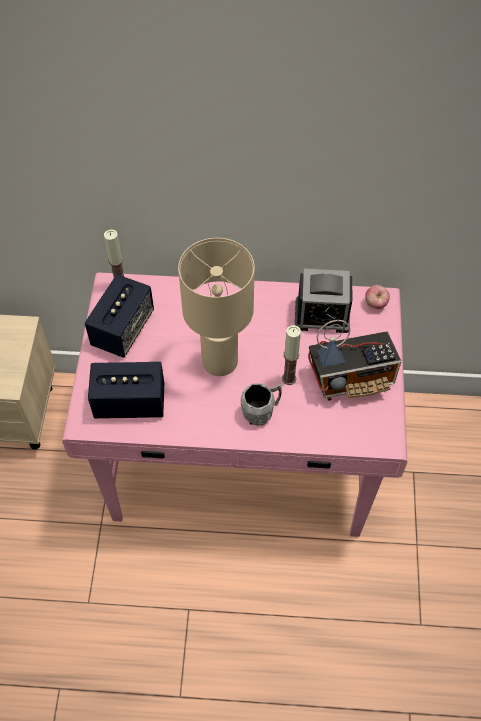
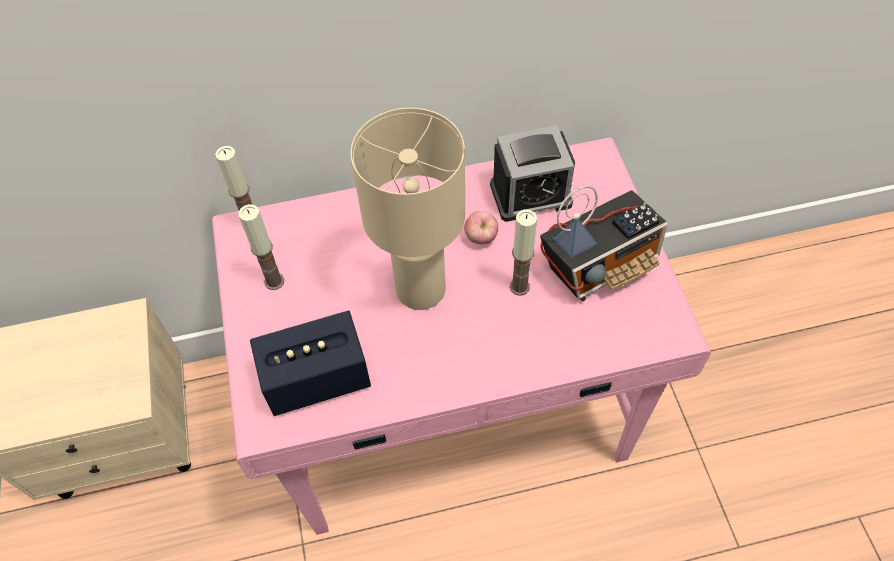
camera: 15 degrees left, 0 degrees up
speaker [85,274,154,358] -> candle [238,204,284,290]
grey mug [241,383,282,426] -> none
apple [365,285,390,309] -> apple moved to [464,211,498,244]

